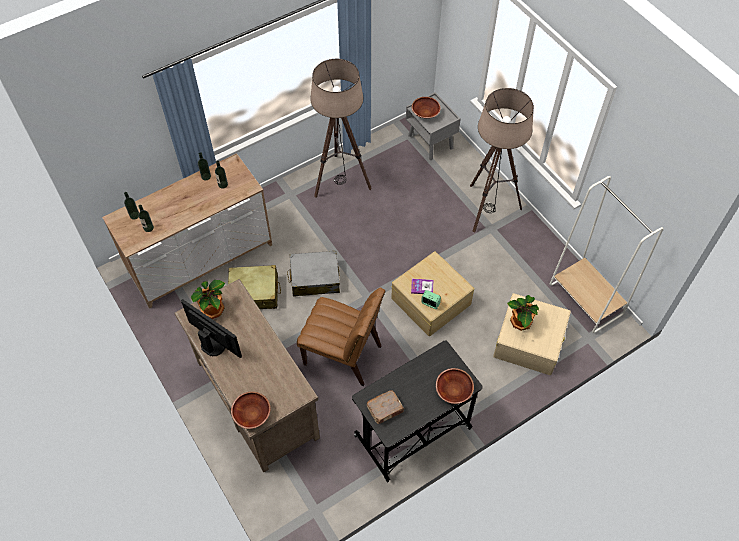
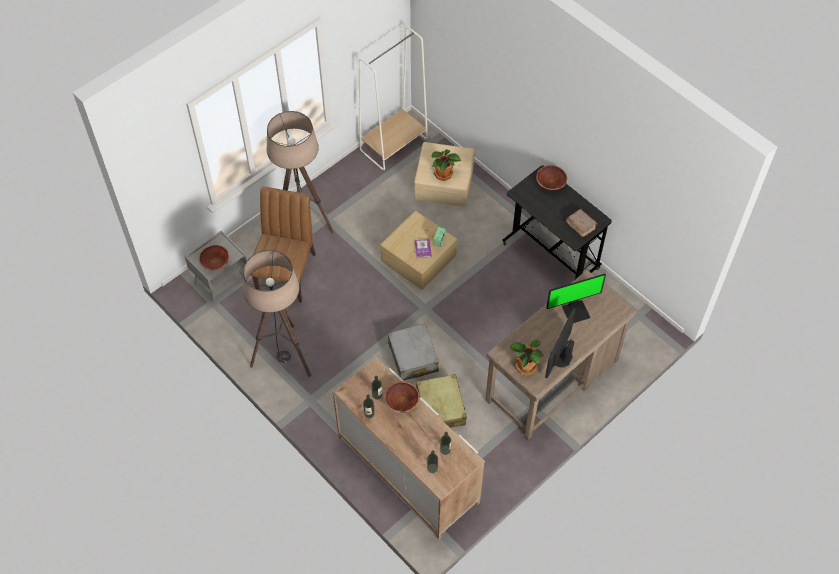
camera: 100 degrees left, 0 degrees up
brown bowl [231,391,271,429] -> brown bowl moved to [384,381,420,413]
brown chair [297,287,385,386] -> brown chair moved to [250,187,316,303]
none -> monitor [546,274,606,323]

